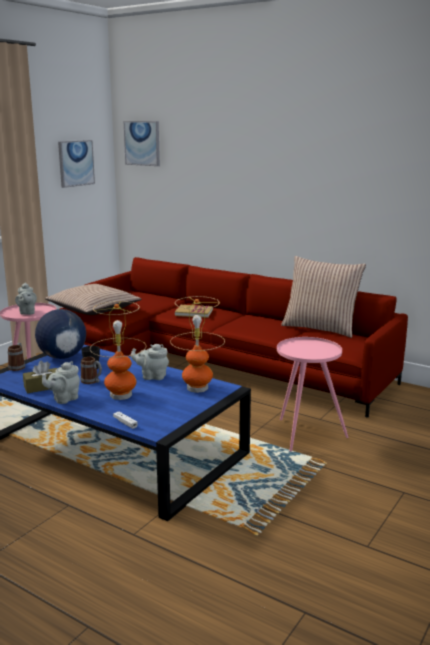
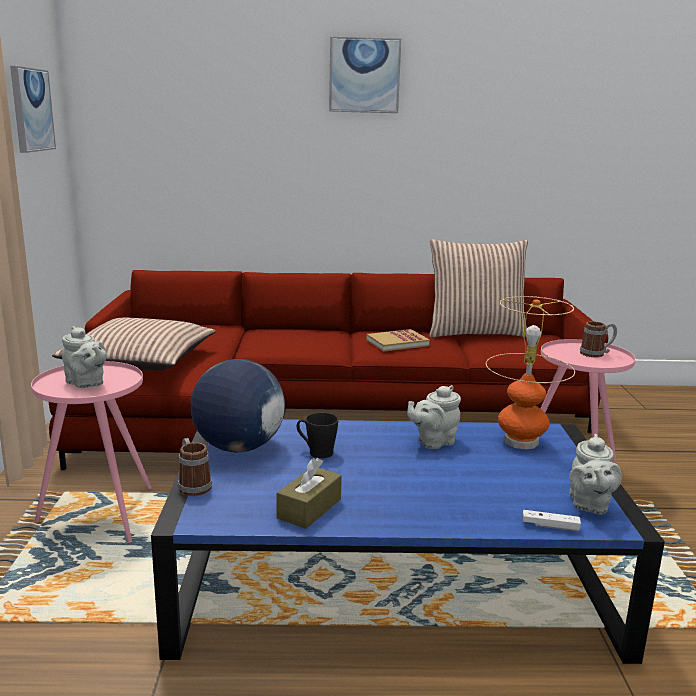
camera: 35 degrees left, 0 degrees up
grey teapot [42,361,80,404] -> grey teapot moved to [569,434,622,515]
mug [80,357,102,384] -> mug moved to [580,321,617,358]
table lamp [90,301,146,400] -> none
picture [124,121,160,166] -> picture moved to [329,37,401,113]
book [175,305,213,318] -> book moved to [366,329,430,352]

